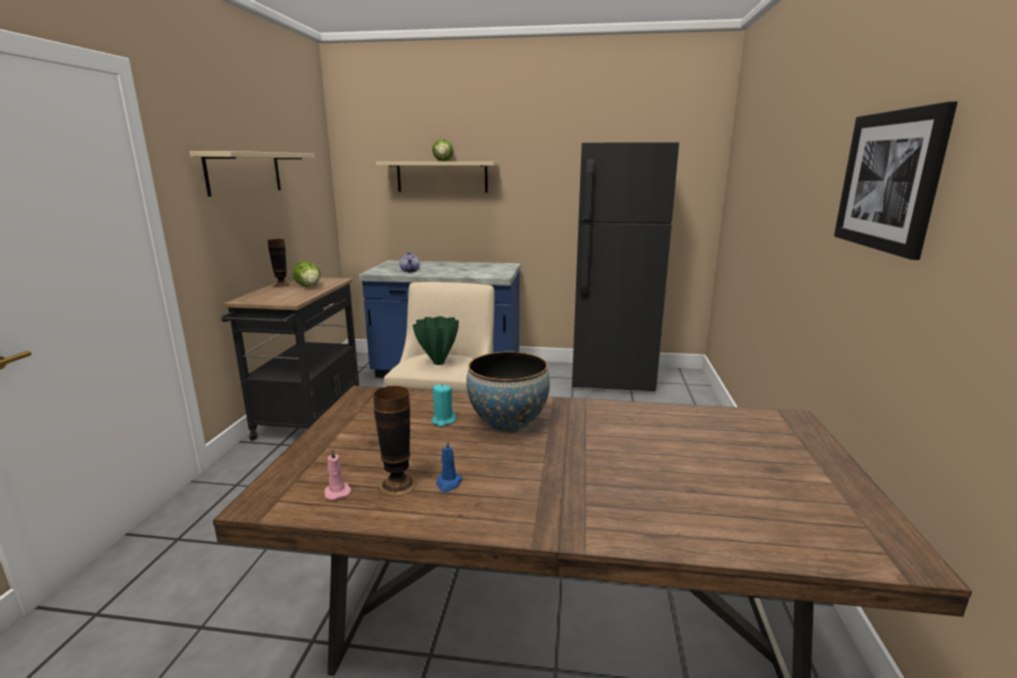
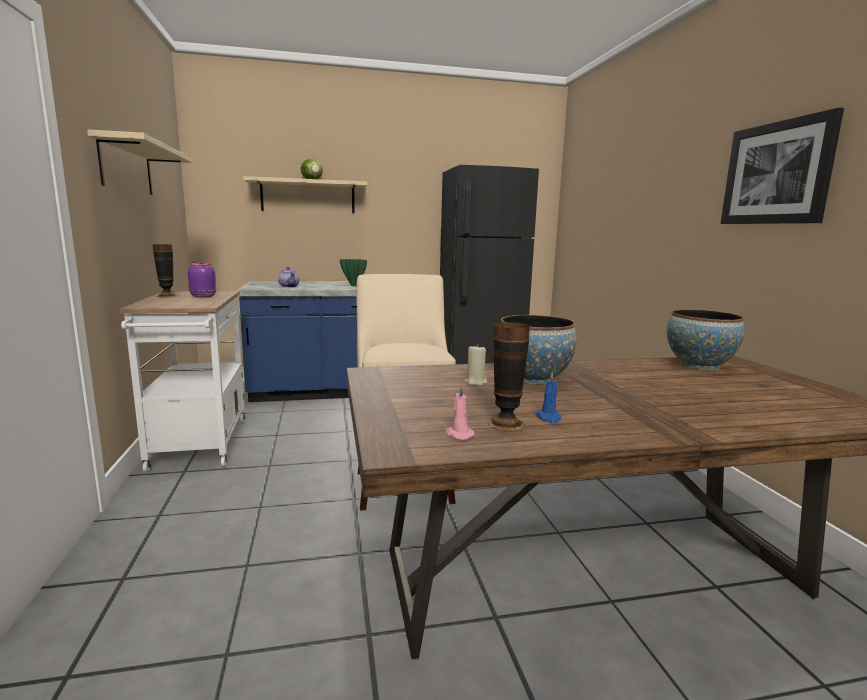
camera: 20 degrees left, 5 degrees down
black cart [221,277,359,440] -> white cart [119,291,245,472]
lettuce [293,261,321,287] -> purple jar [188,262,216,298]
green vase [413,316,459,365] -> green vase moved to [340,259,367,286]
turquoise candle [432,384,456,427] -> beige candle [465,344,487,386]
none -> bowl [667,309,744,370]

